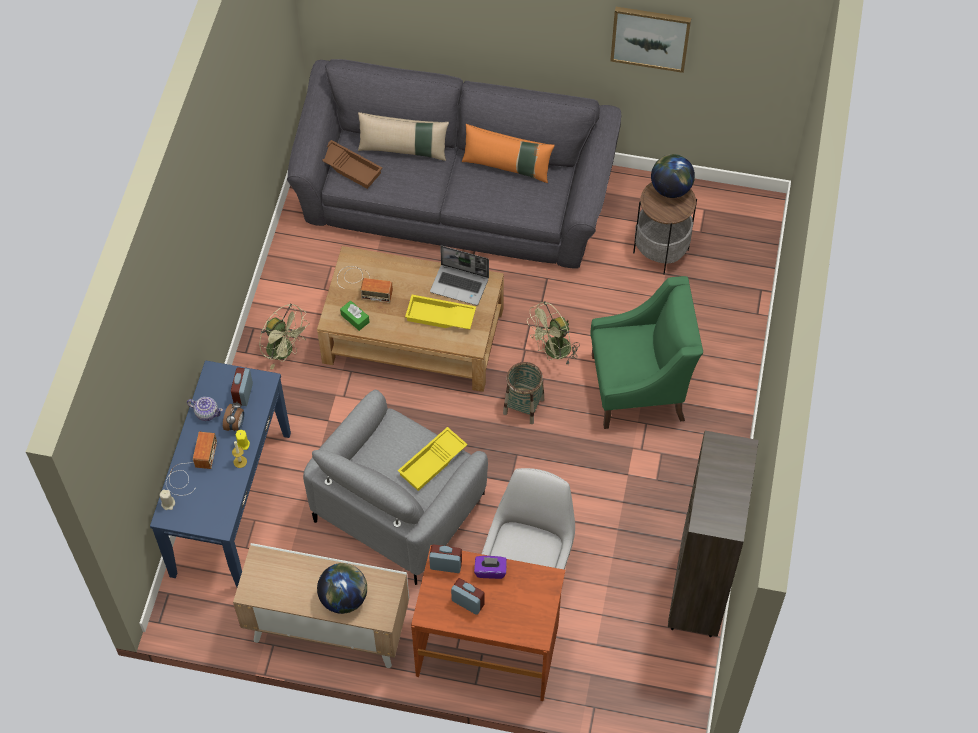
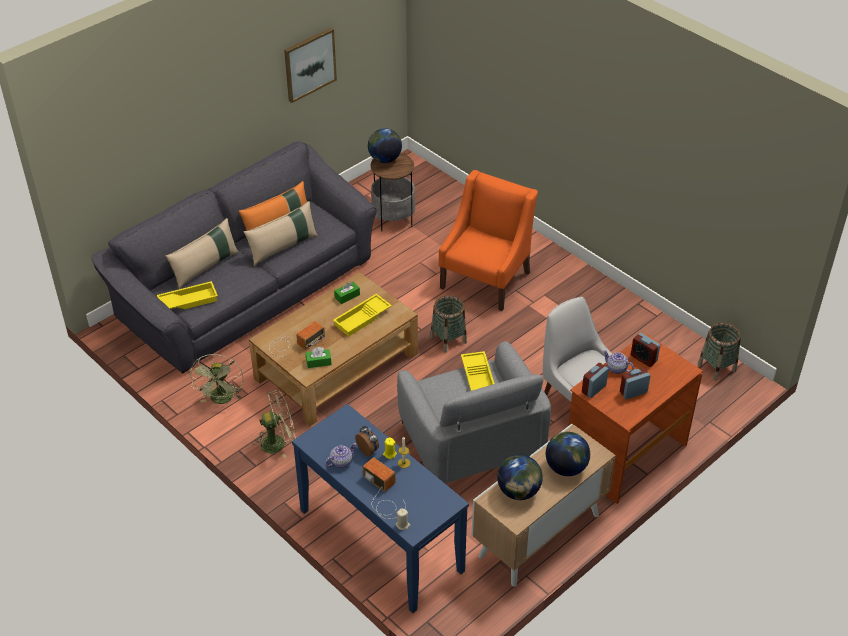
camera: 55 degrees left, 15 degrees down
alarm clock [231,367,253,406] -> alarm clock moved to [631,333,660,367]
brown tray [322,140,382,189] -> yellow tray [157,281,218,309]
laptop [430,246,489,305] -> green tissue box [334,282,360,304]
purple tissue box [474,556,507,579] -> teapot [603,350,634,374]
green fan [527,301,580,366] -> green fan moved to [190,354,243,404]
green armchair [590,276,703,429] -> orange armchair [439,170,538,311]
brown bookcase [668,431,759,637] -> none
none -> beige pillow [244,201,318,266]
none -> globe [497,455,543,500]
none -> basket [698,322,741,381]

